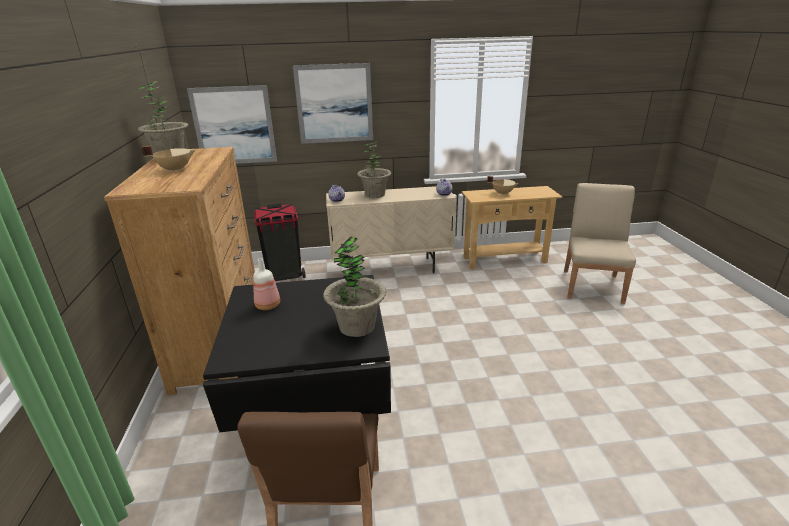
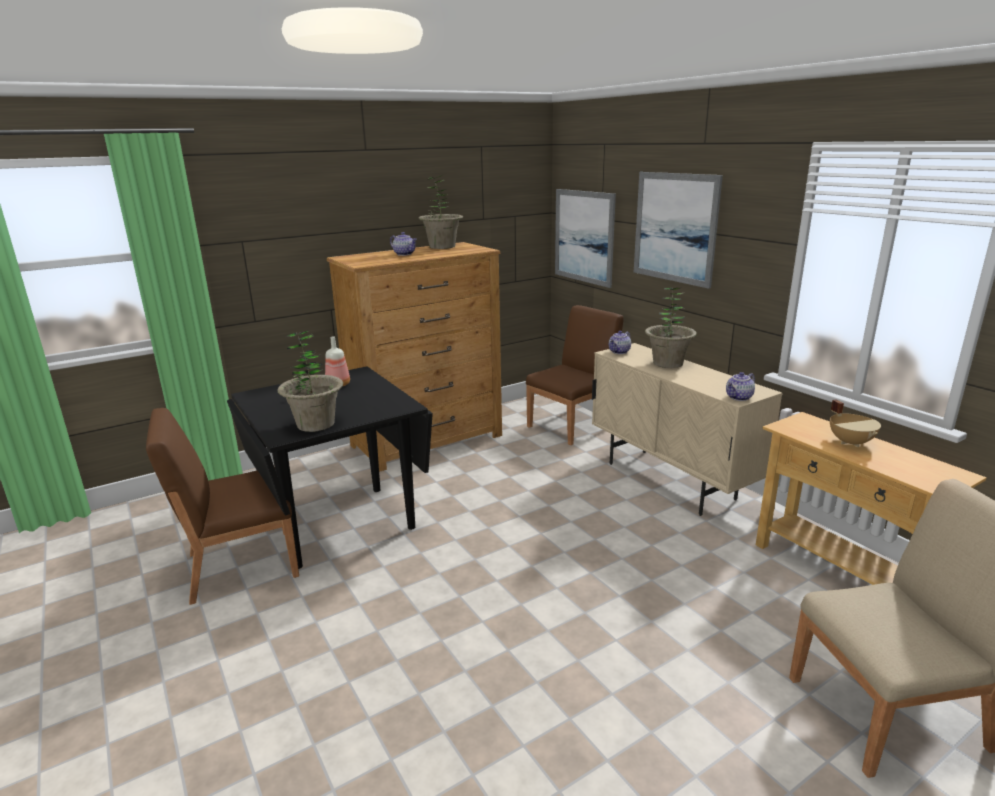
camera: 65 degrees right, 5 degrees down
beige cooking pot [141,146,195,172] -> teapot [390,232,417,256]
black trash can [254,204,306,281] -> brown chair [526,305,624,445]

